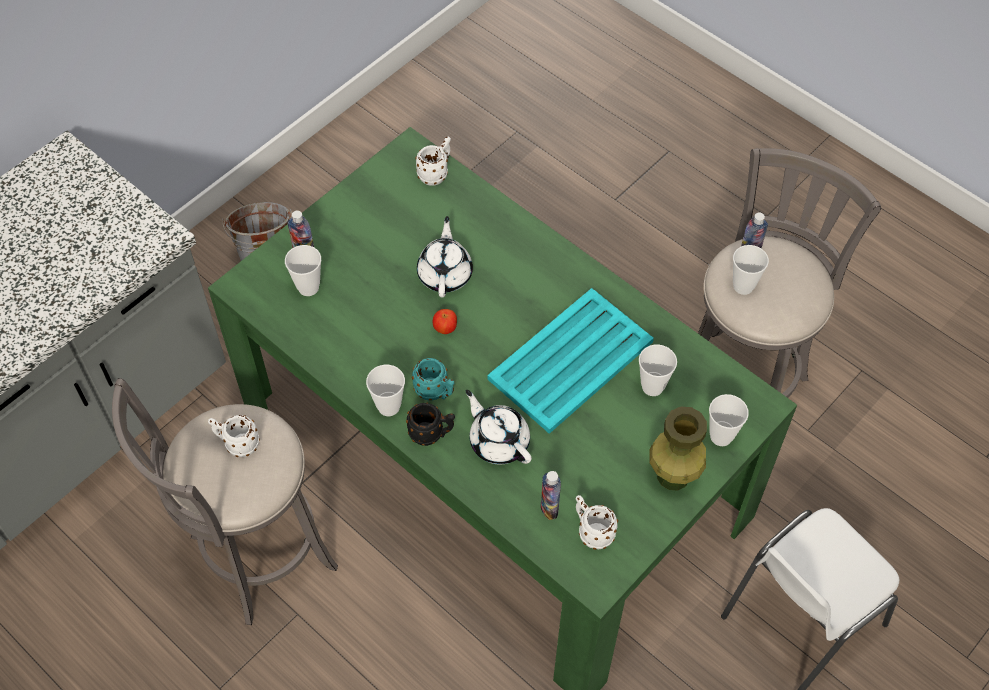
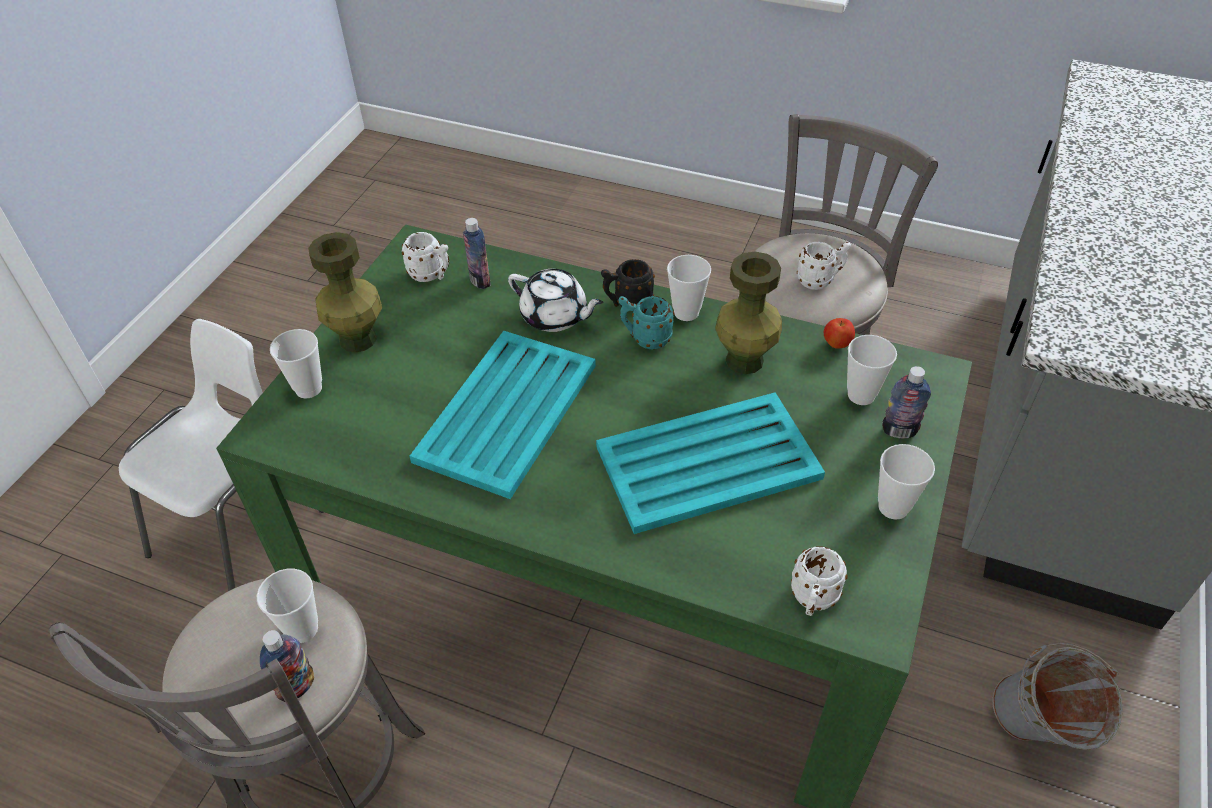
camera: 160 degrees right, 10 degrees down
white teapot [417,216,473,297] -> turquoise tray [596,392,825,534]
apple [433,309,457,334] -> apple moved to [824,318,855,349]
cup [639,344,677,396] -> cup moved to [878,444,935,520]
none -> green vase [715,252,782,374]

